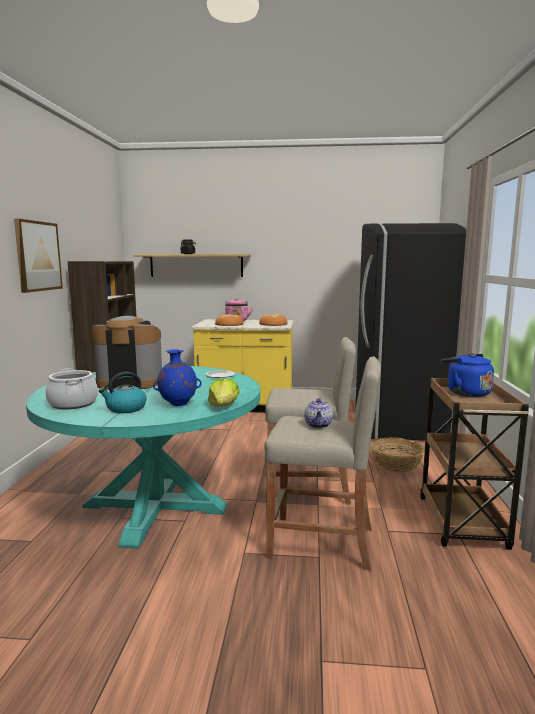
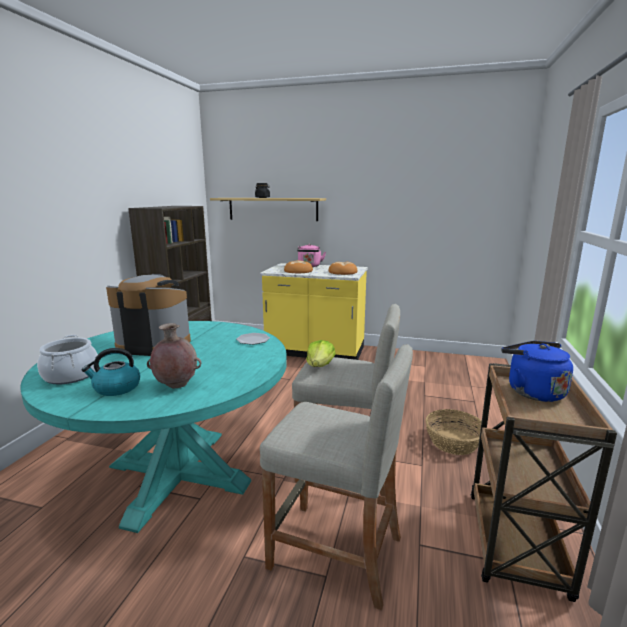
camera: 10 degrees right, 5 degrees up
picture [14,219,63,293] -> none
blue vase [153,349,202,406] -> brown vase [147,323,201,388]
lettuce [208,378,239,406] -> lettuce moved to [306,340,336,367]
teapot [304,398,333,428] -> none
black fridge [355,223,466,441] -> none

